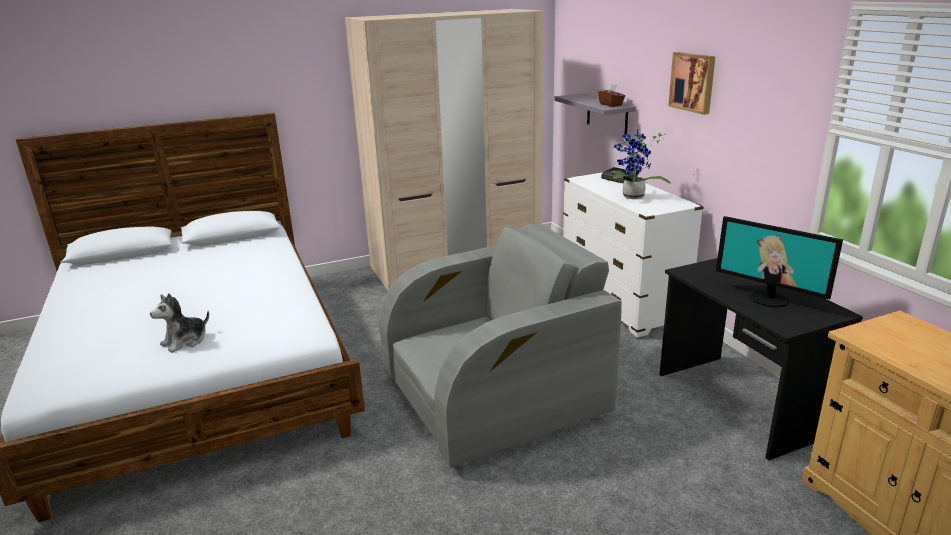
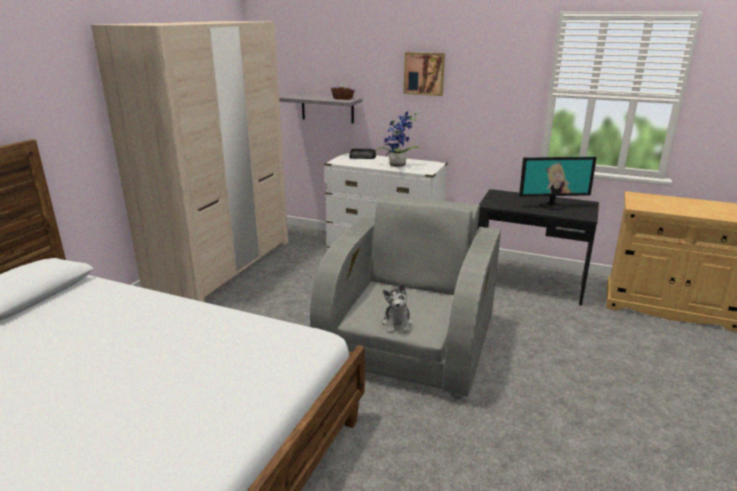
camera: 45 degrees left, 0 degrees up
plush toy [150,293,209,353] -> plush toy moved to [382,284,412,333]

